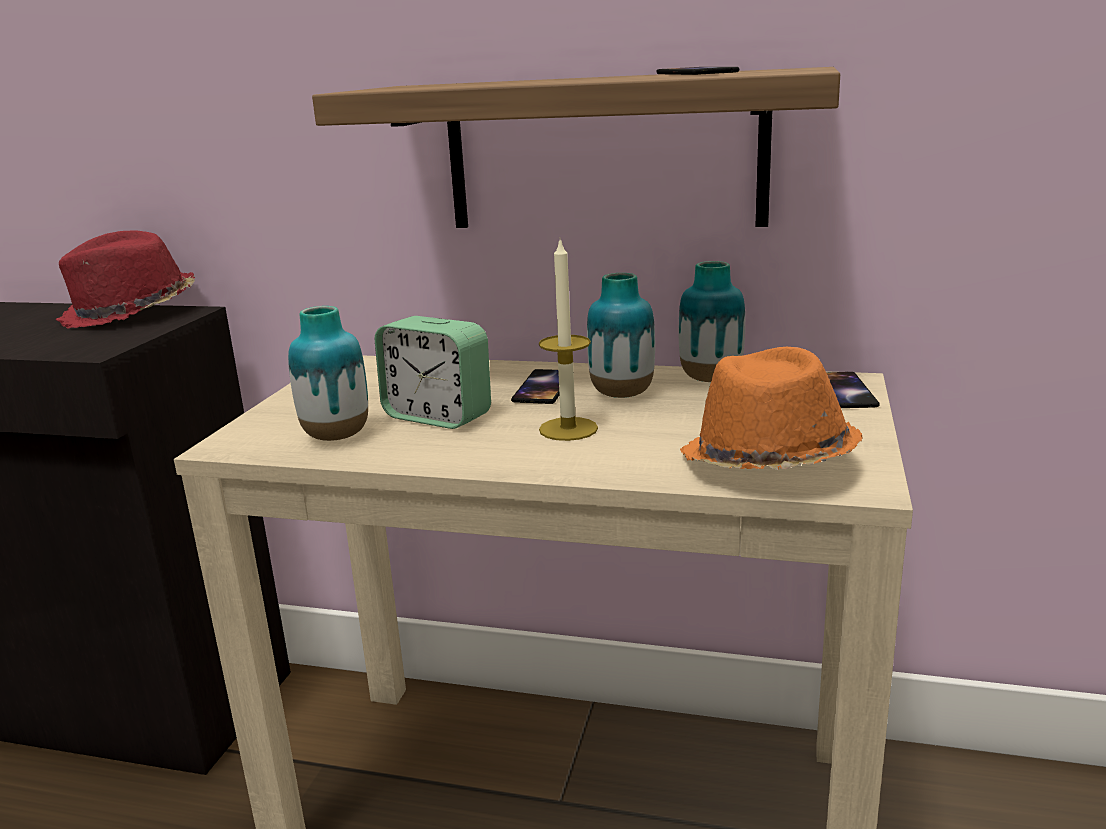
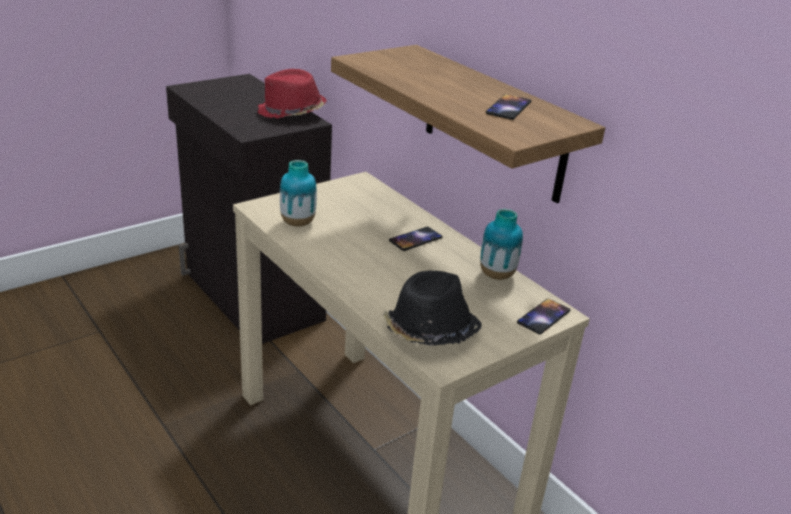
camera: 35 degrees right, 10 degrees up
alarm clock [375,316,491,429] -> none
candle [539,239,598,441] -> none
vase [587,273,655,398] -> none
orange hat [680,347,863,470] -> black hat [383,270,482,346]

